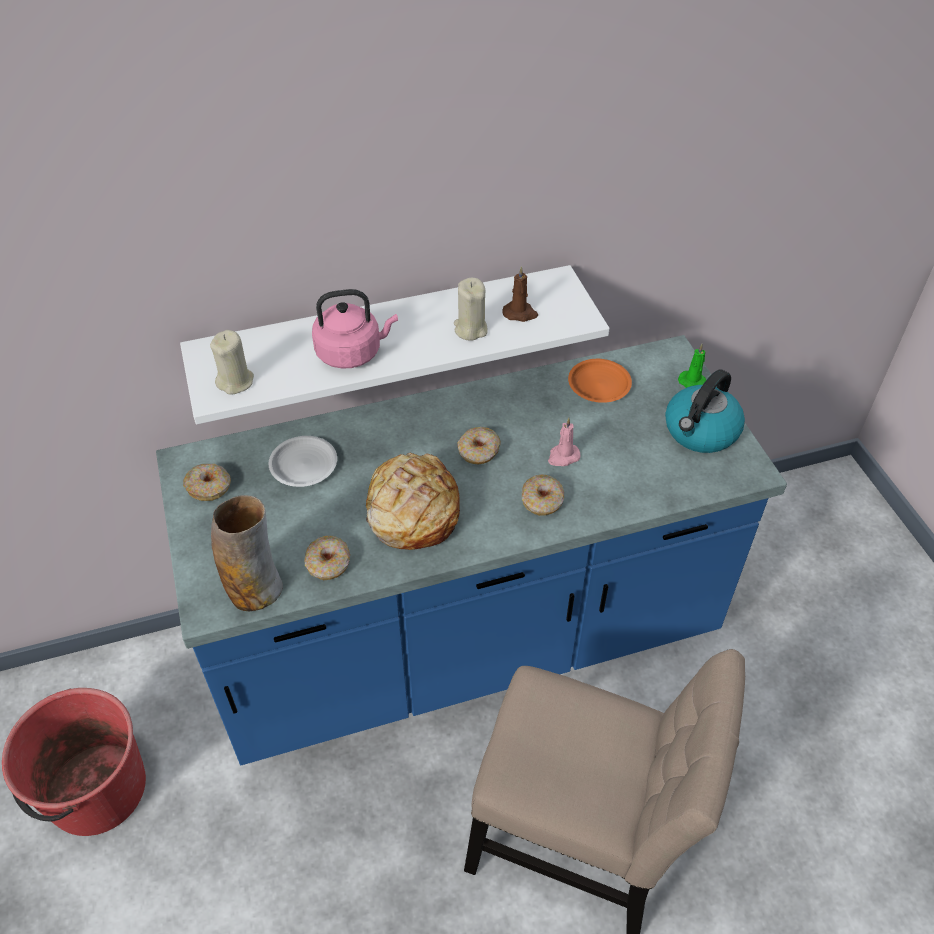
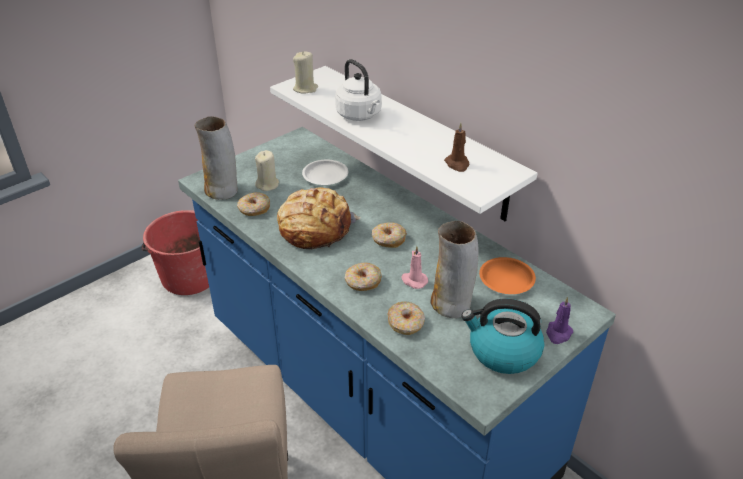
camera: 65 degrees right, 10 degrees down
donut [183,464,231,501] -> donut moved to [388,301,425,335]
pink kettle [312,289,398,369] -> white kettle [335,59,382,121]
beige candle [454,278,487,341] -> beige candle moved to [255,150,279,191]
green candle [678,344,706,388] -> purple candle [546,297,573,344]
none -> vase [431,221,479,318]

